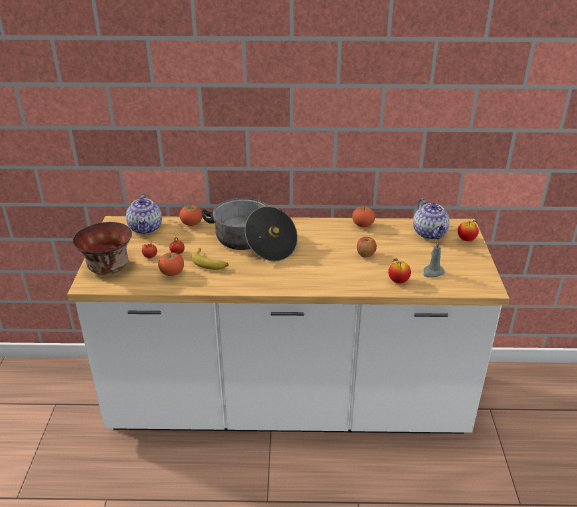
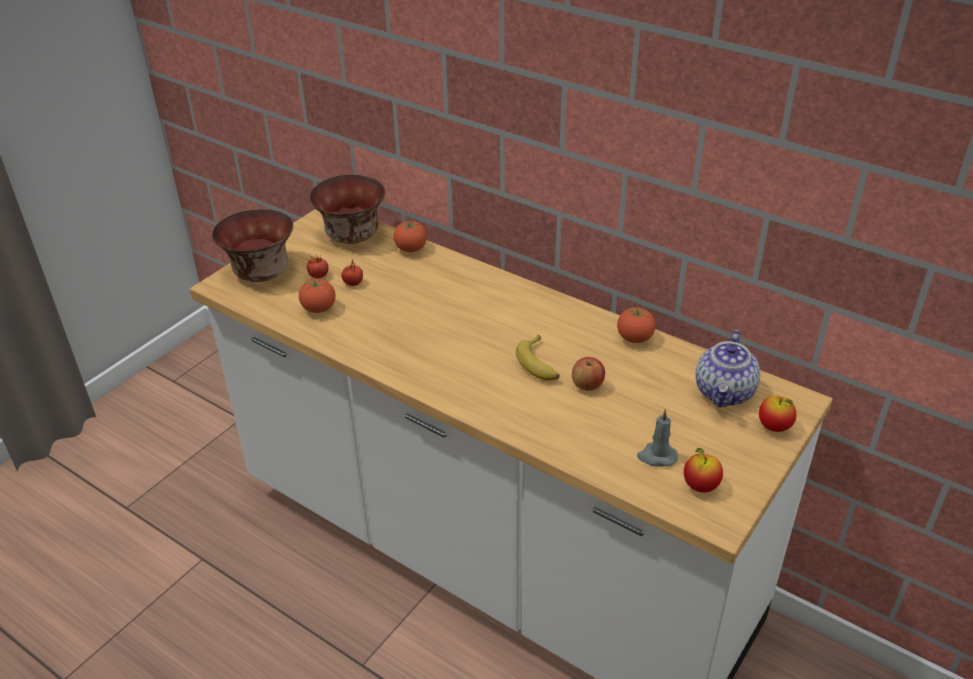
camera: 35 degrees right, 5 degrees up
teapot [126,193,162,234] -> bowl [309,175,385,244]
banana [191,248,228,270] -> banana moved to [516,335,560,381]
cooking pot [201,198,298,262] -> none
apple [388,259,411,283] -> apple moved to [684,448,723,493]

